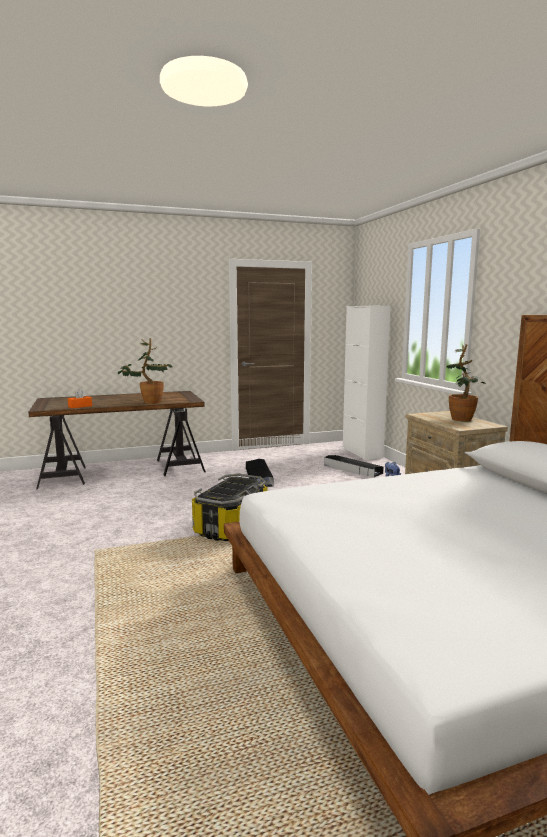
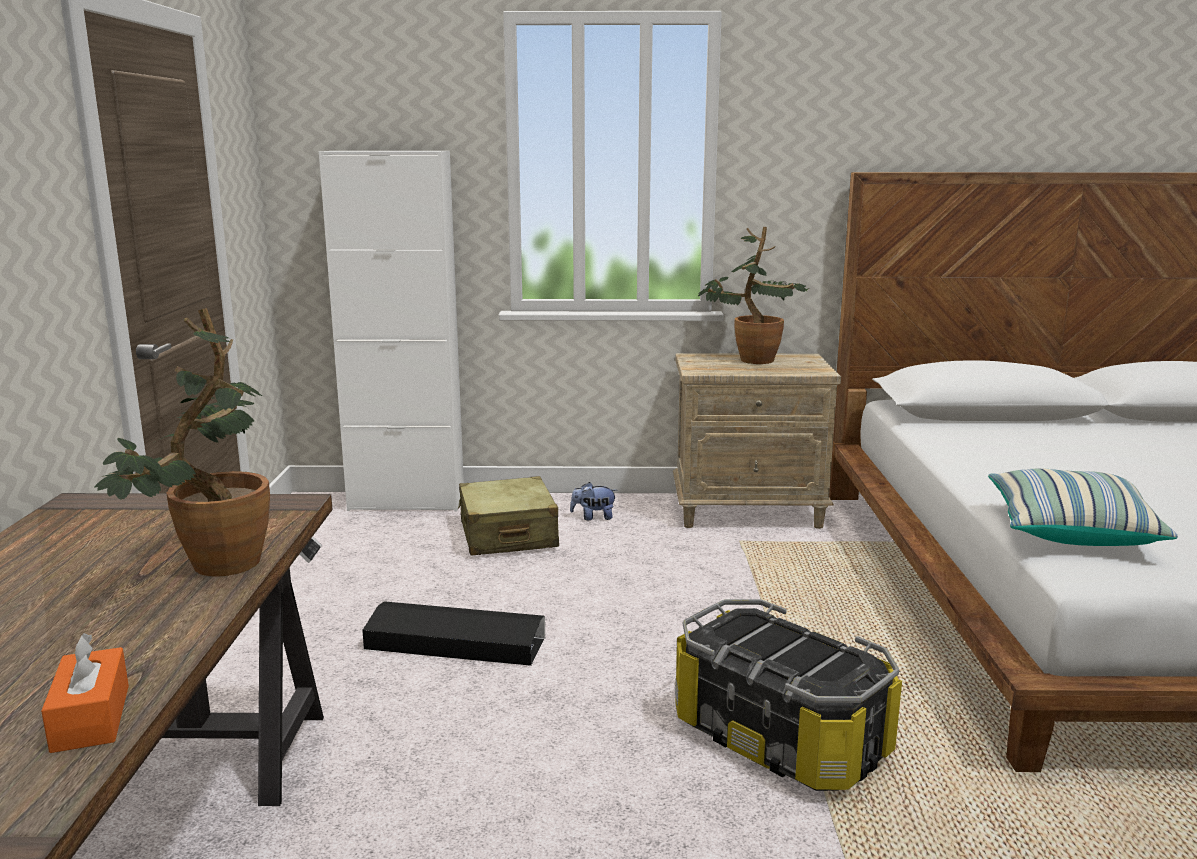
camera: 70 degrees left, 5 degrees up
black storage box [324,455,384,477] -> beige suitcase [458,476,559,556]
none -> pillow [988,469,1178,546]

